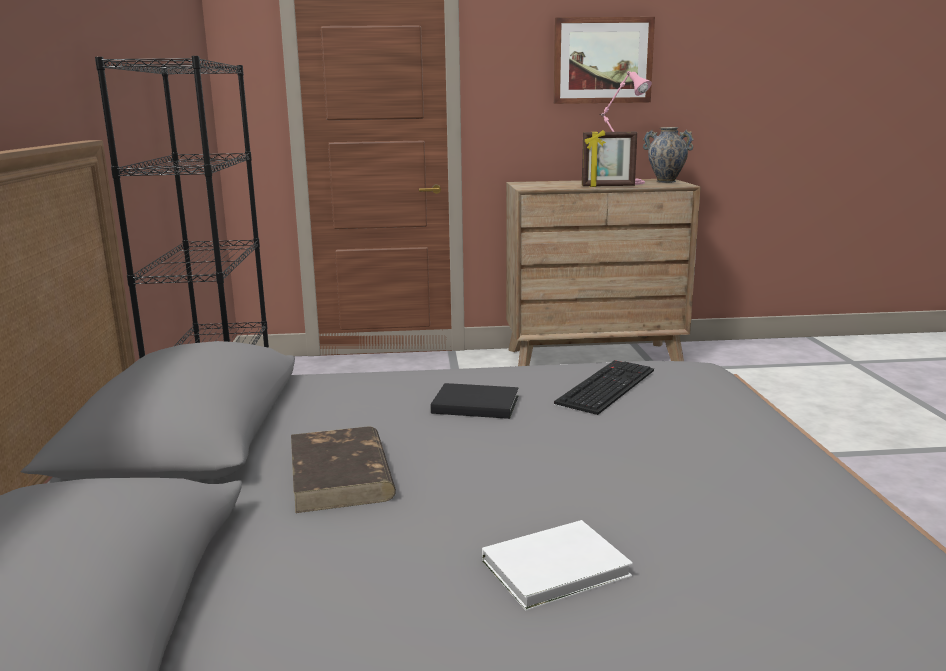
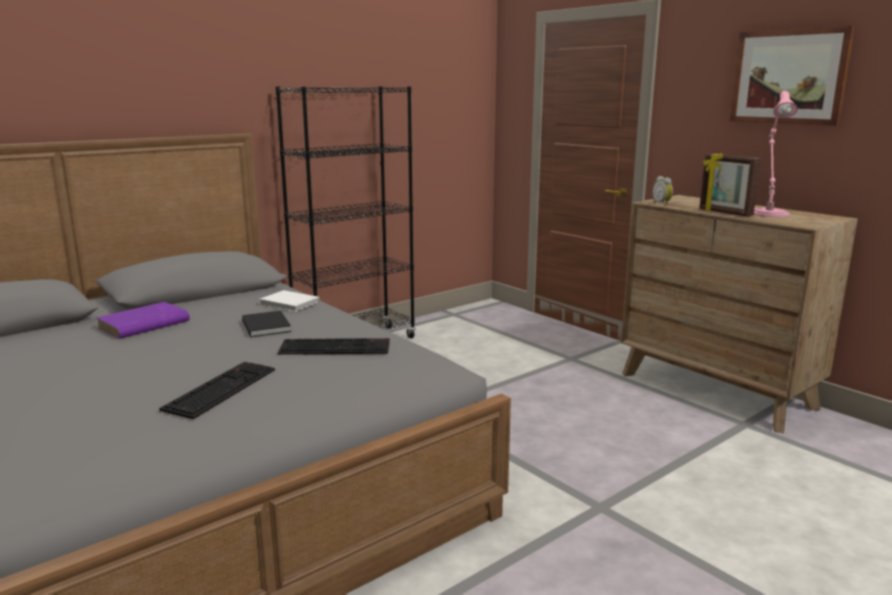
camera: 55 degrees right, 0 degrees up
brown book [291,426,396,513] -> purple book [97,302,190,339]
white book [482,520,633,611] -> white book moved to [259,290,319,312]
vase [643,127,694,183] -> none
none -> keyboard [159,362,275,419]
none -> alarm clock [653,176,673,206]

